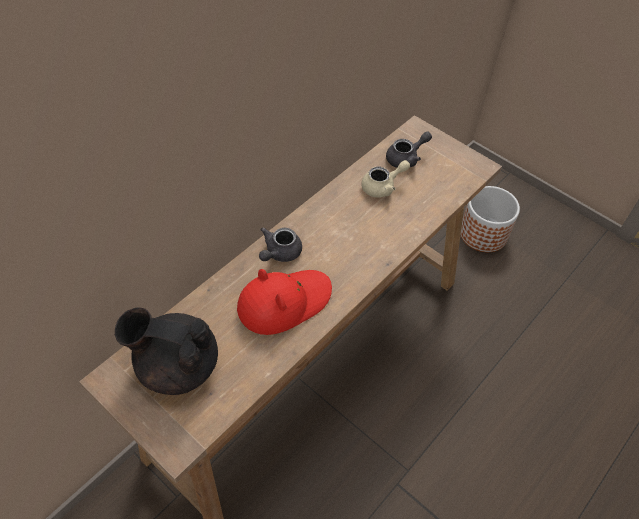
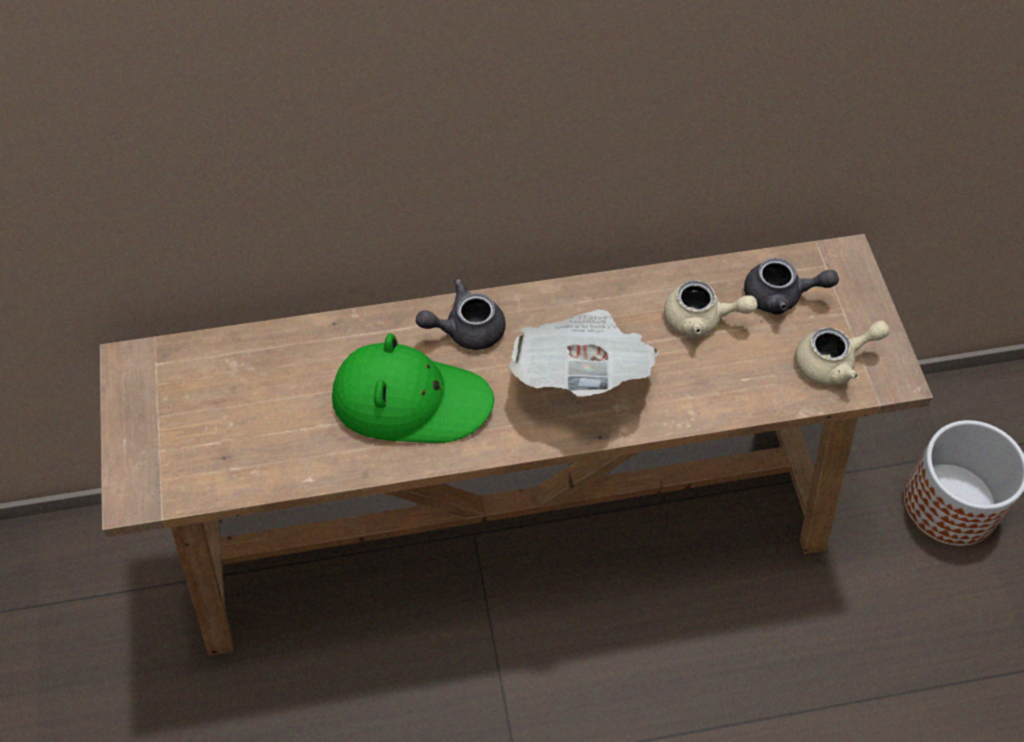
camera: 40 degrees right, 5 degrees up
black teapot [115,307,218,395] -> none
red hat [237,269,332,335] -> green hat [332,334,494,443]
none -> newspaper [509,309,658,397]
none -> beige teapot [795,320,890,385]

